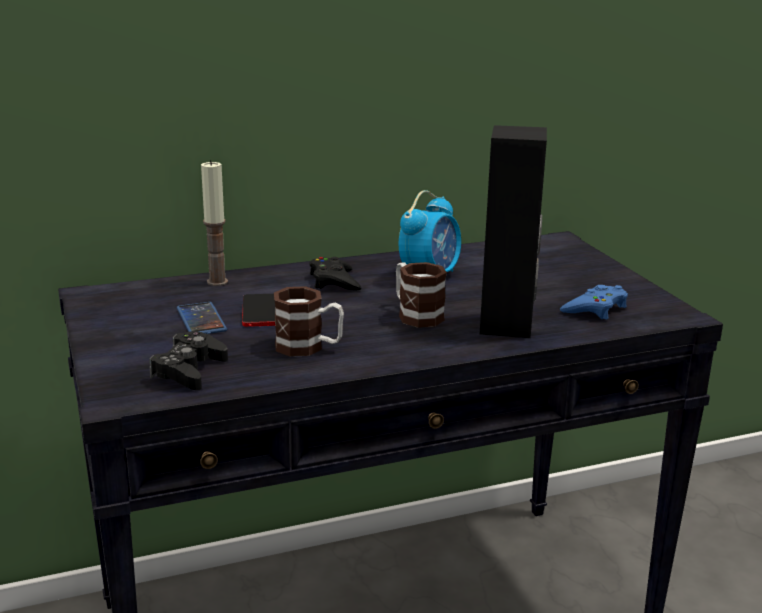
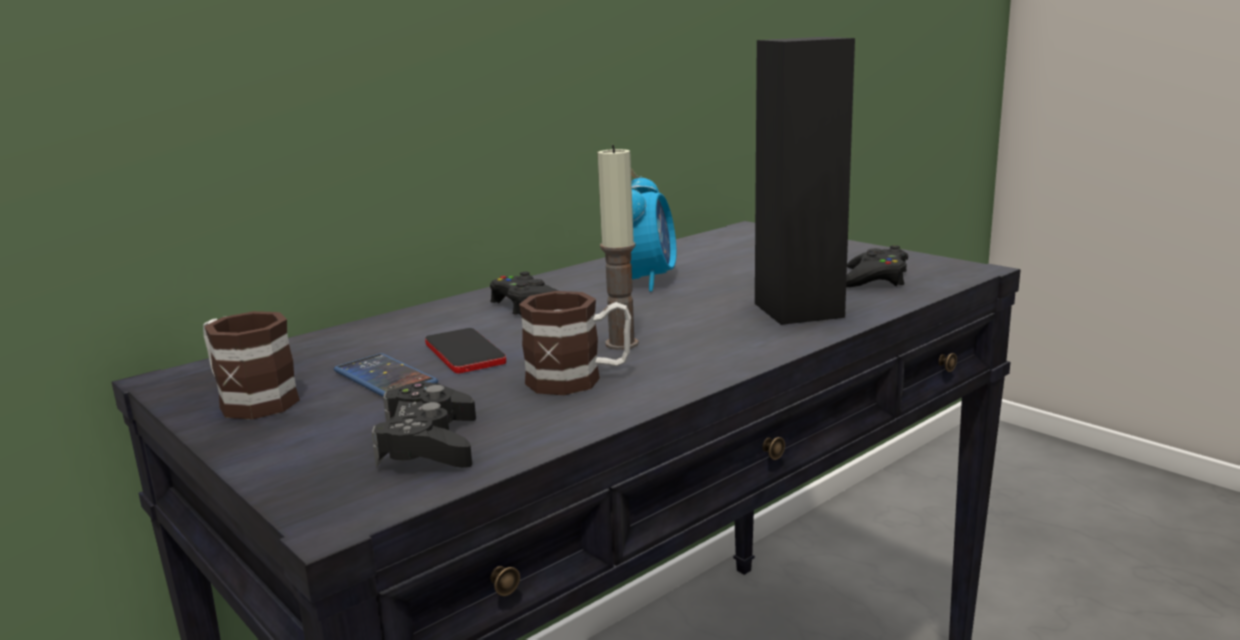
camera: 20 degrees left, 5 degrees down
candle [201,160,228,286] -> candle moved to [598,145,639,350]
mug [396,262,447,328] -> mug moved to [203,311,300,419]
blue game controller [560,285,628,319] -> black game controller [846,245,908,287]

